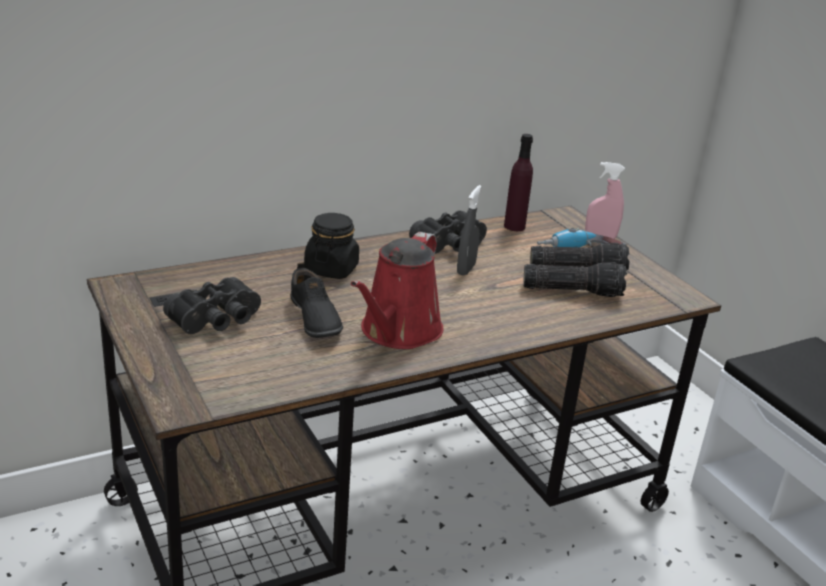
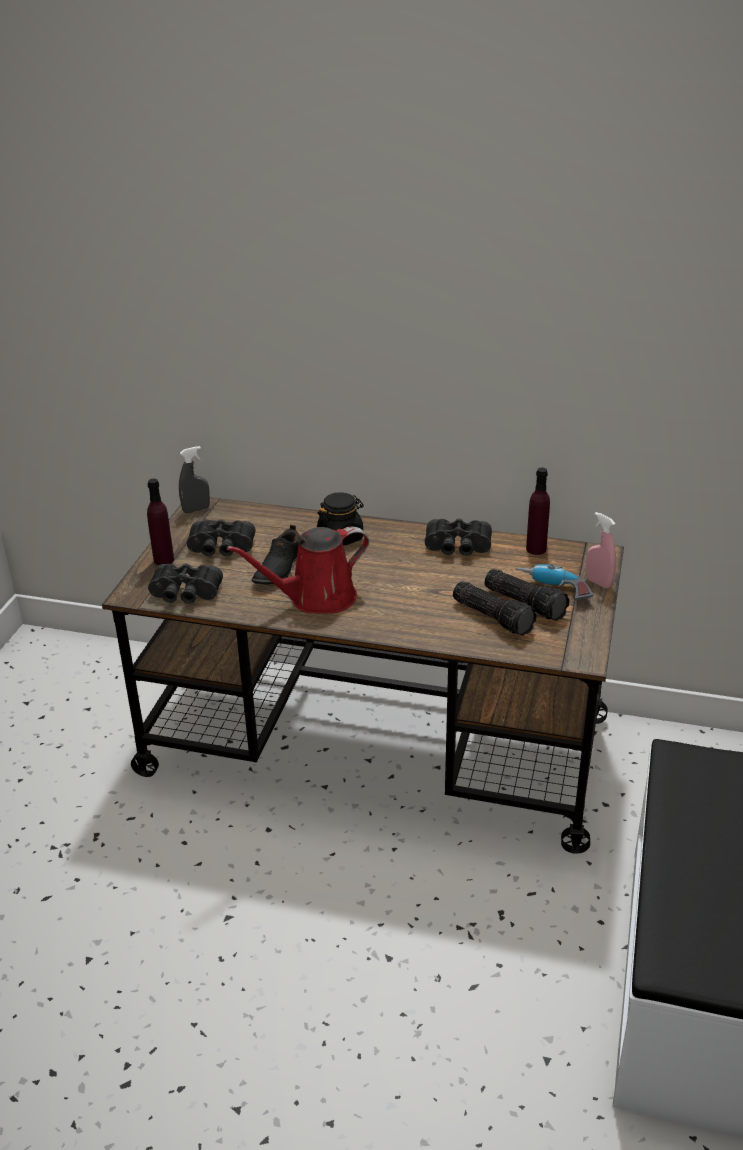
camera: 45 degrees right, 5 degrees up
grey spray bottle [457,185,482,276] -> grey spray bottle moved to [179,446,210,513]
none -> purple bottle [147,479,174,565]
none -> black binoculars [148,564,223,604]

